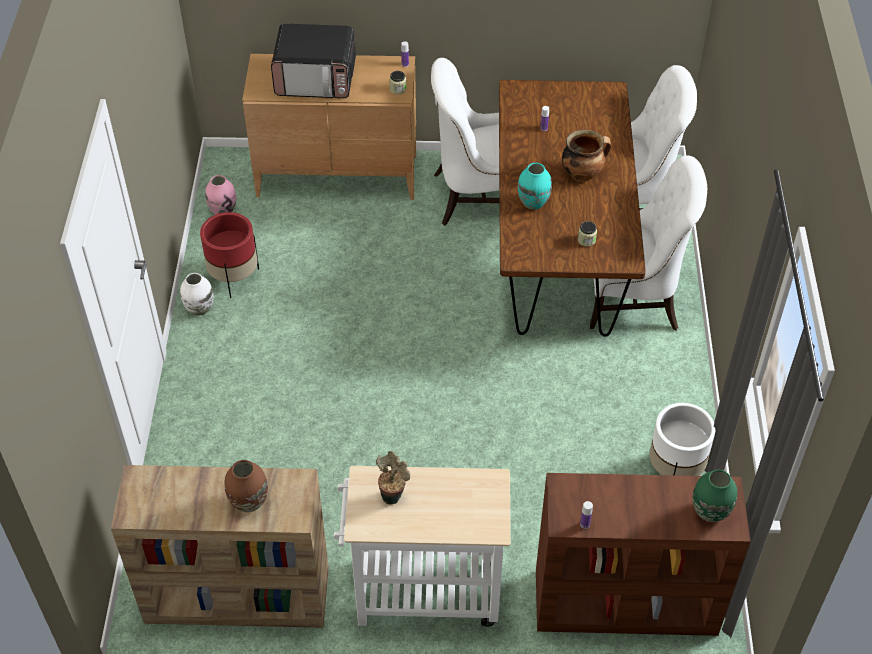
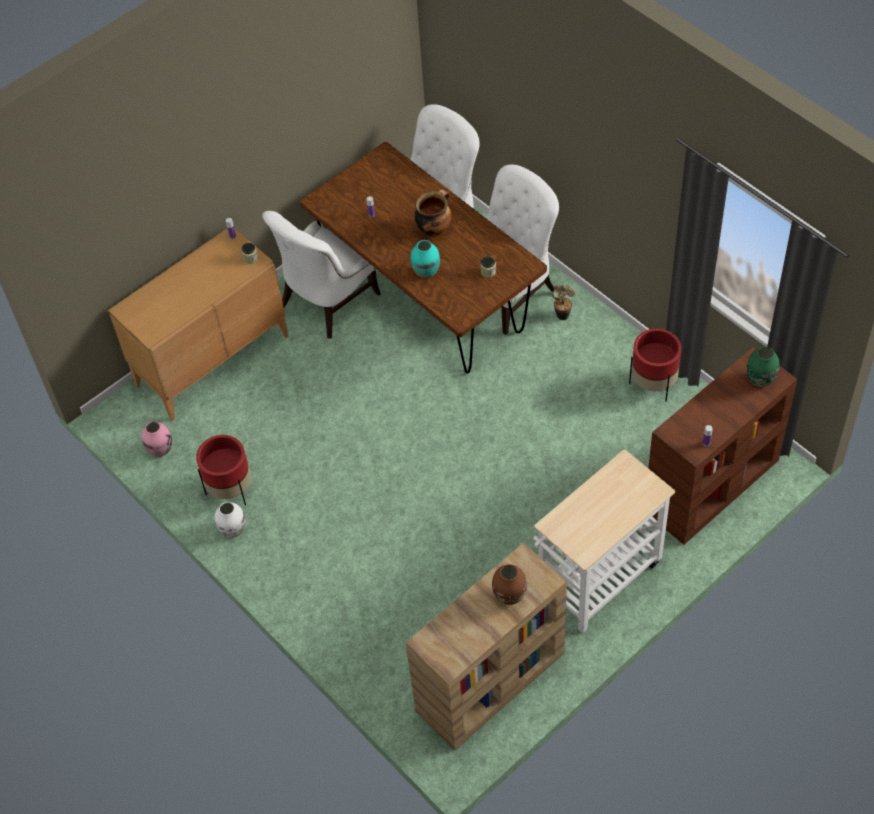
camera: 40 degrees left, 5 degrees up
microwave [271,23,356,98] -> none
potted plant [376,451,410,504] -> potted plant moved to [552,285,575,320]
white planter [649,403,715,476] -> red planter [629,328,681,402]

